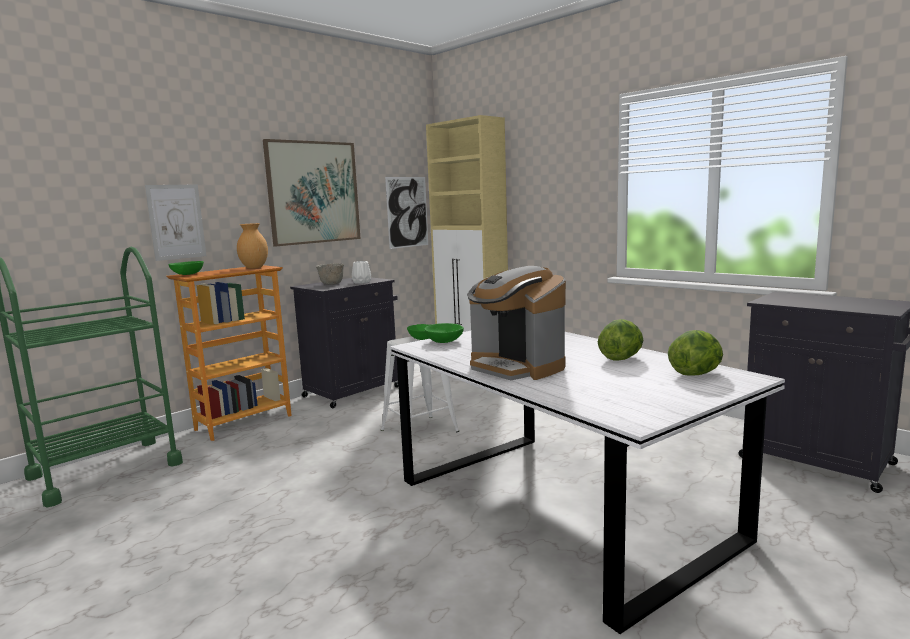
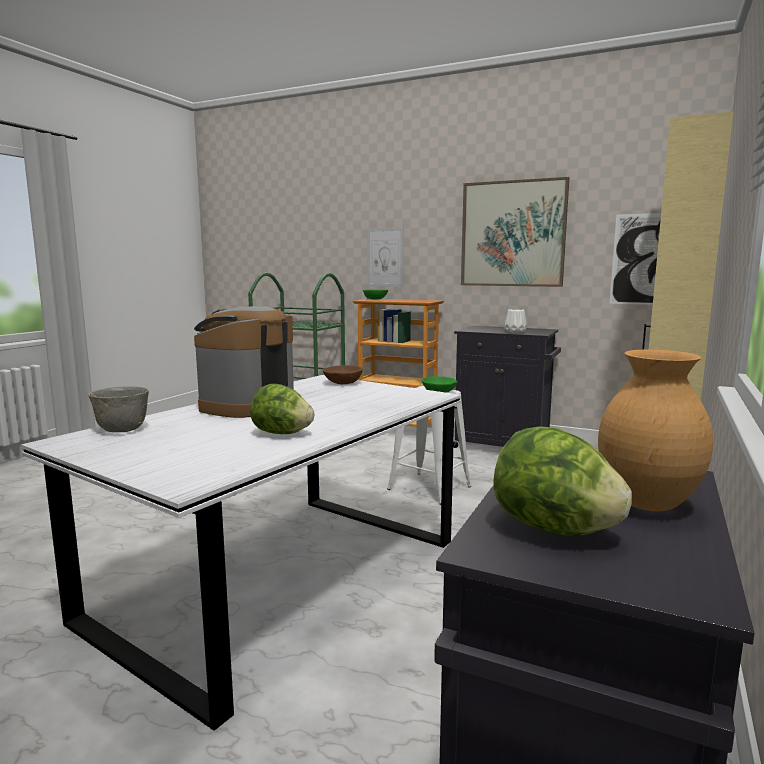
camera: 70 degrees right, 0 degrees up
brown vase [237,223,268,269] -> brown vase moved to [598,350,713,511]
grey bowl [316,263,344,285] -> grey bowl moved to [88,386,149,432]
green bowl [425,323,464,343] -> brown bowl [323,365,363,384]
lettuce [668,330,723,376] -> lettuce moved to [493,426,632,536]

